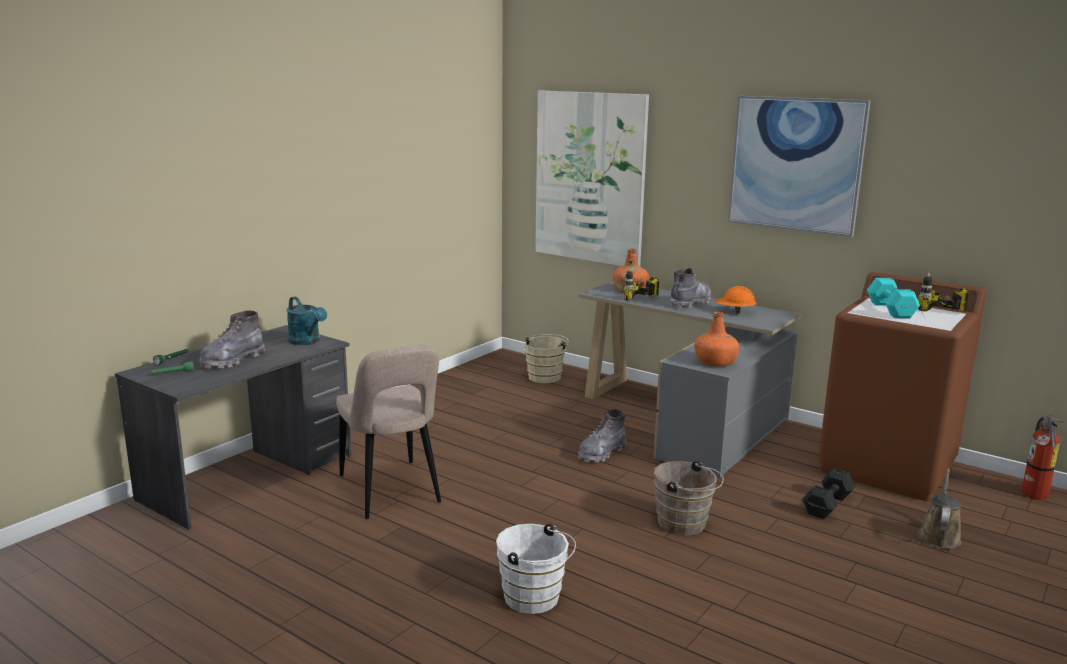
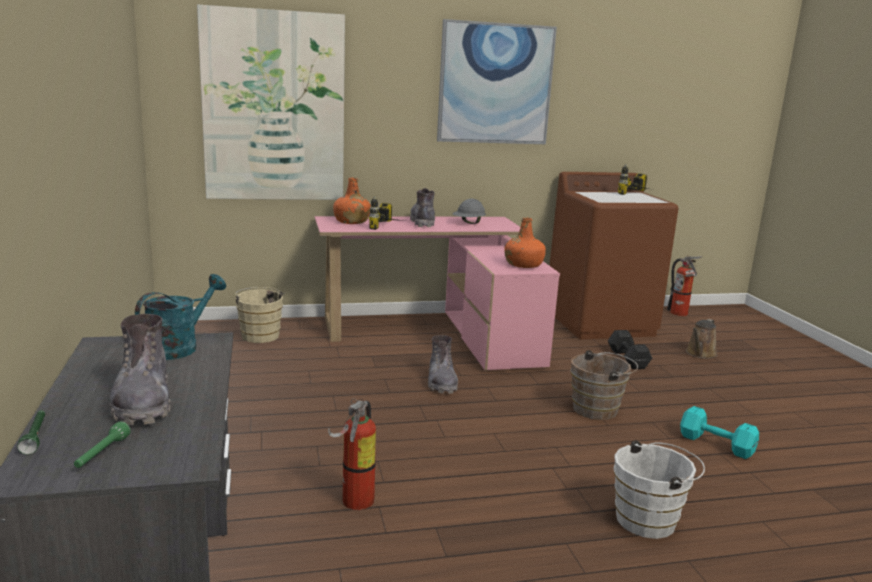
camera: 50 degrees left, 0 degrees up
turquoise watering can [286,297,327,345] -> turquoise watering can turned 60 degrees counterclockwise [135,274,226,360]
beige chair [336,345,441,519] -> fire extinguisher [328,399,376,510]
grey desk [579,282,801,478] -> pink desk [314,216,560,370]
orange hard hat [716,286,756,314] -> grey hard hat [452,199,486,224]
turquoise dumbbell [867,278,920,318] -> turquoise dumbbell moved to [680,406,759,459]
brown watering can [917,469,962,549] -> brown watering can turned 120 degrees counterclockwise [686,319,717,359]

